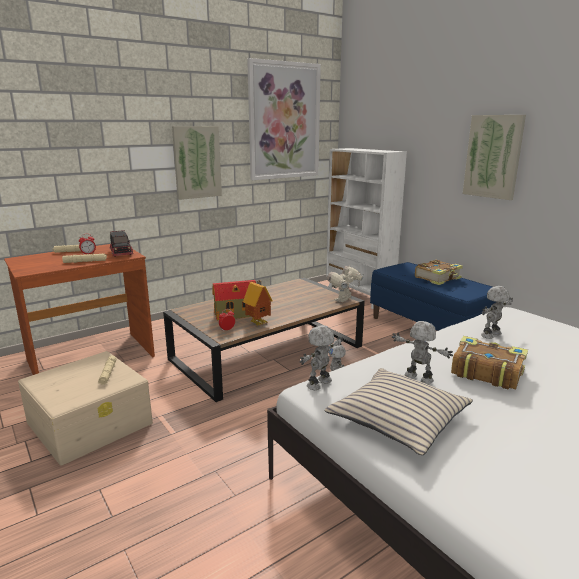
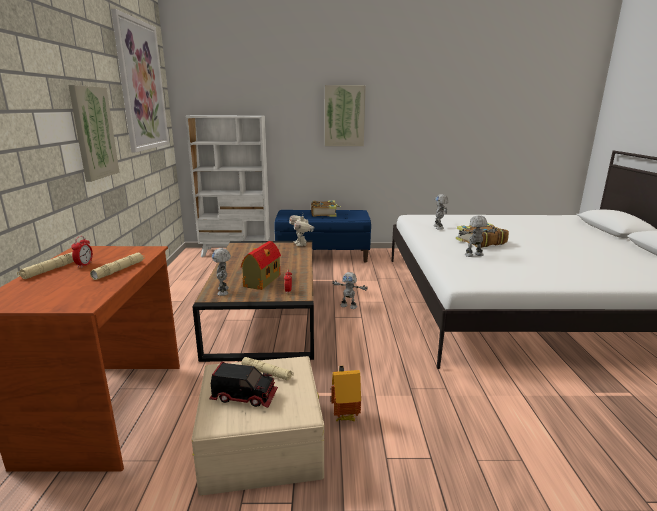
camera: 55 degrees left, 0 degrees up
toy truck [109,230,134,256] -> toy truck moved to [210,362,278,408]
toy house [243,280,273,326] -> toy house moved to [331,366,361,422]
toy robot [300,325,343,390] -> toy robot moved to [212,248,231,296]
beige pillow [325,368,473,455] -> none

